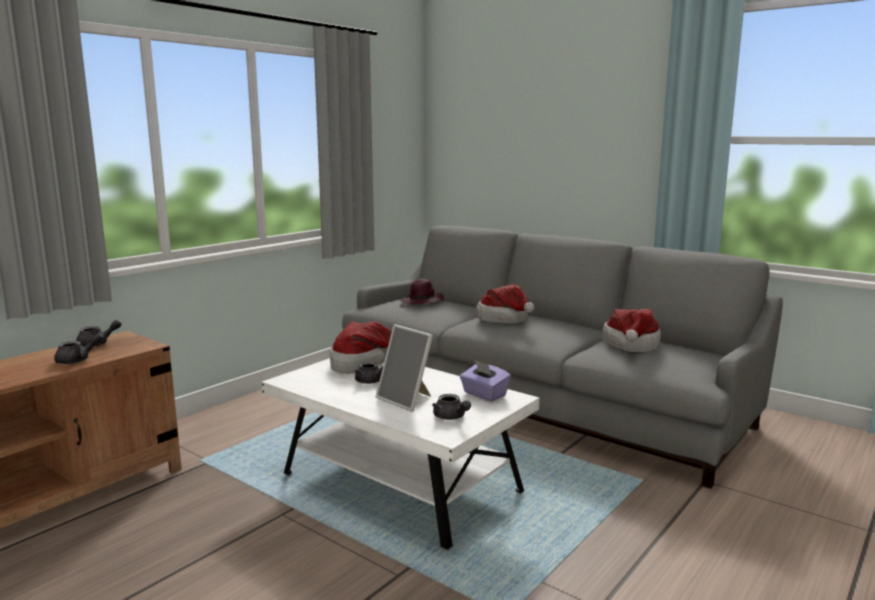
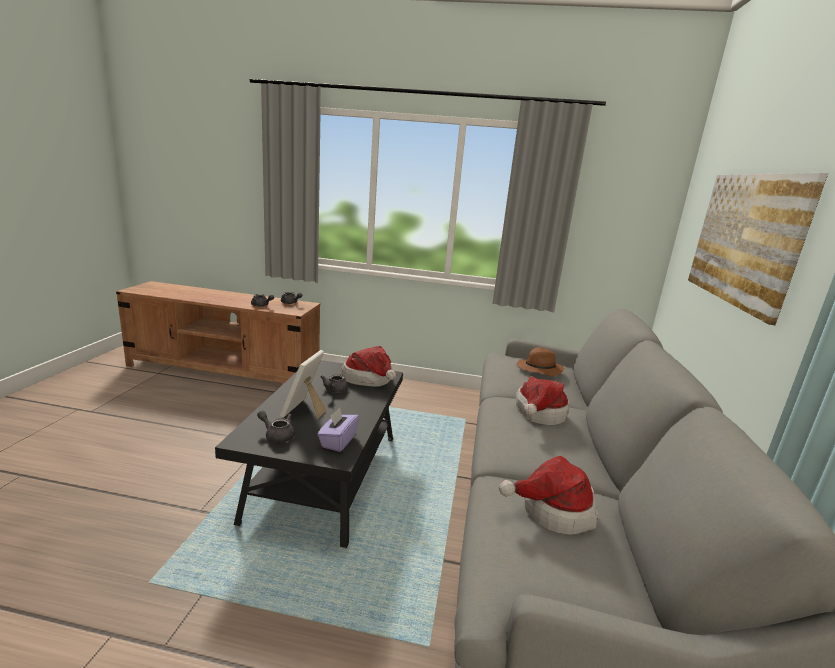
camera: 60 degrees right, 5 degrees up
white coffee table [262,356,539,551] -> black coffee table [215,360,403,549]
purple hat [400,279,444,305] -> brown hat [517,347,564,377]
grey teapot [432,394,471,420] -> grey teapot turned 90 degrees clockwise [257,411,295,443]
none -> picture [688,173,828,325]

